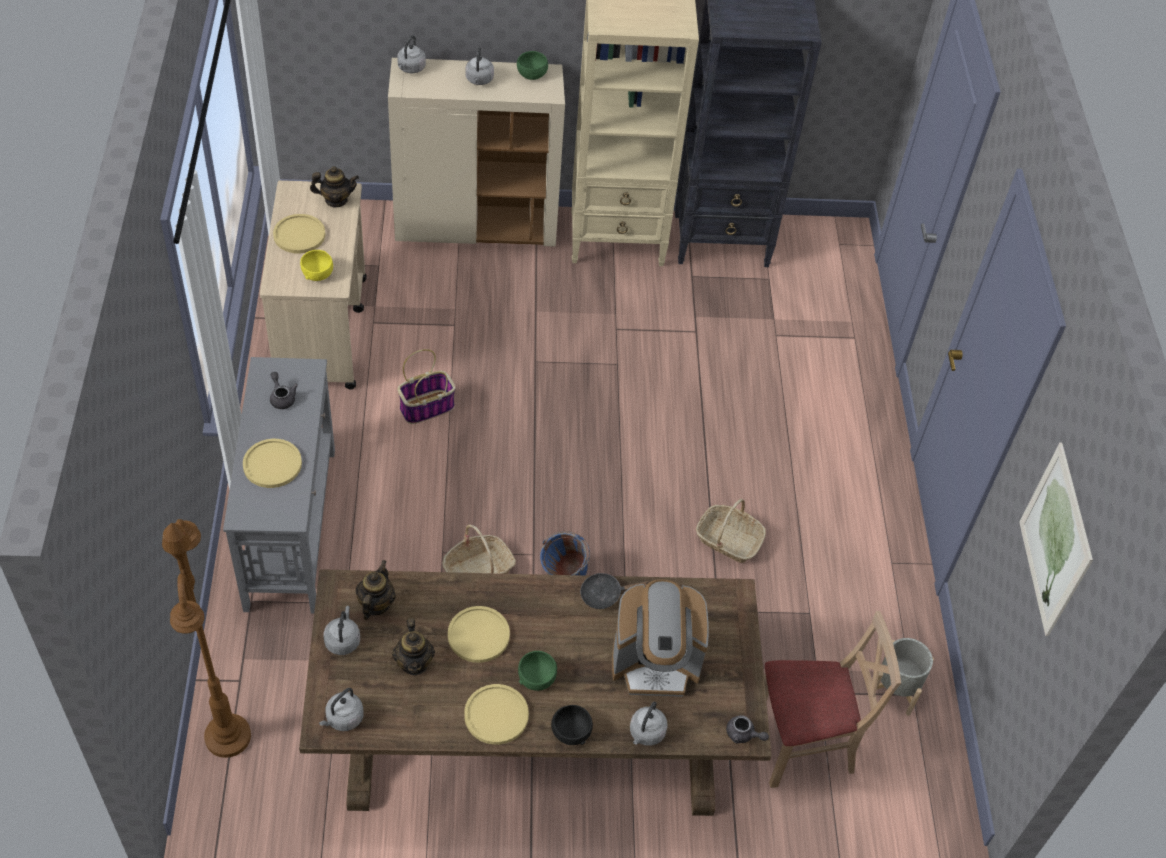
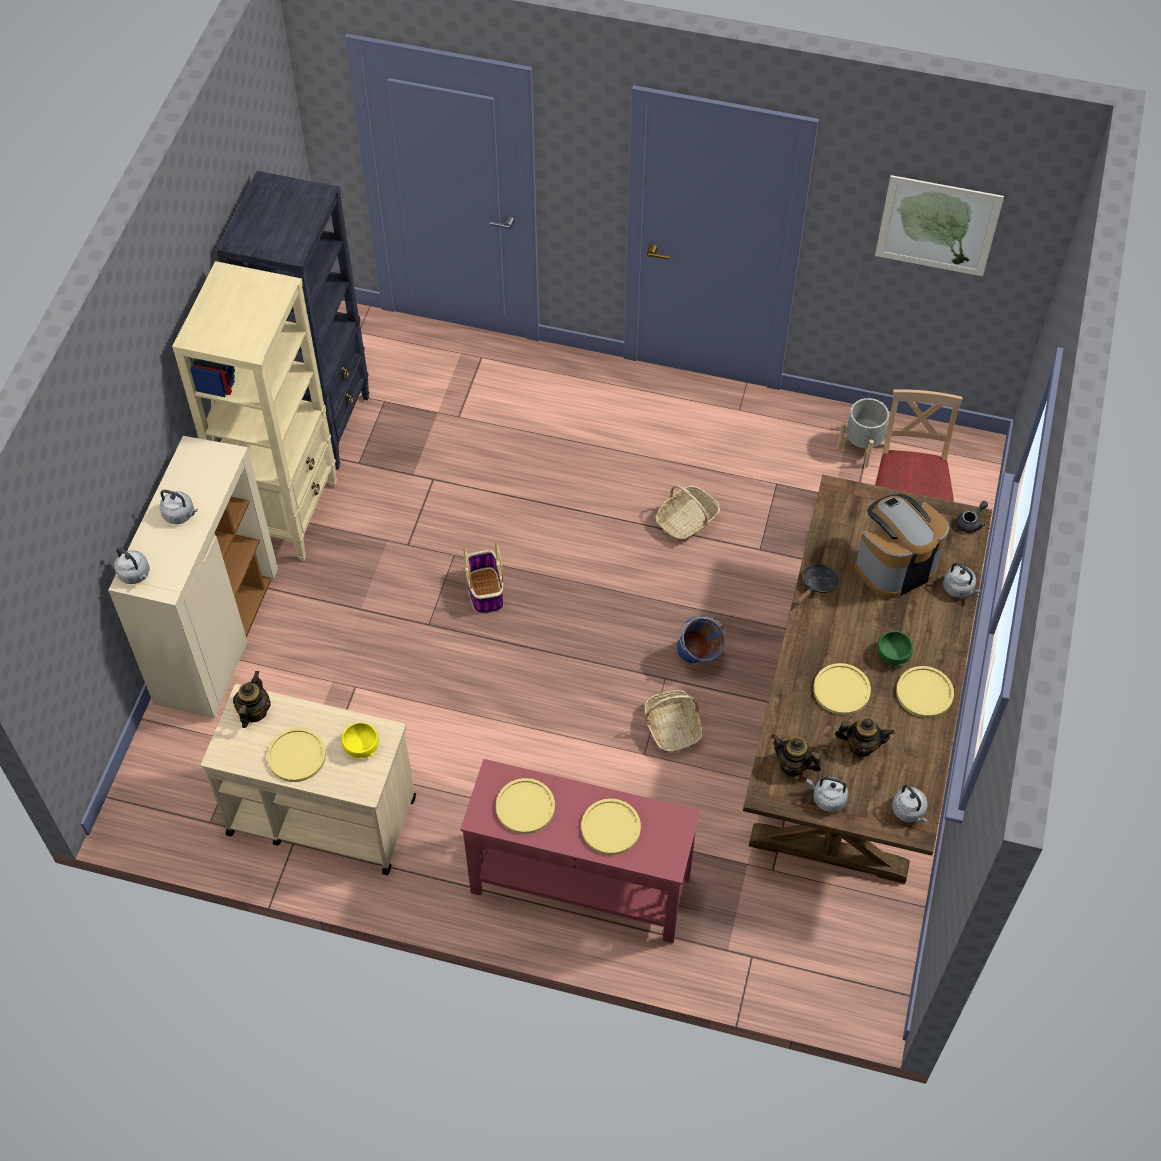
camera: 70 degrees left, 5 degrees up
brown floor lamp [162,519,251,758] -> none
grey console table [223,357,335,614] -> red console table [460,759,700,943]
grey teapot [270,372,298,409] -> yellow plate [496,778,555,834]
basket [398,349,456,424] -> basket moved to [463,542,504,614]
green bowl [517,51,548,80] -> none
black bowl [551,705,593,745] -> none
black frying pan [580,573,650,609] -> black frying pan turned 150 degrees counterclockwise [795,564,839,605]
coffee machine [612,579,708,697] -> coffee machine turned 135 degrees counterclockwise [854,494,949,598]

